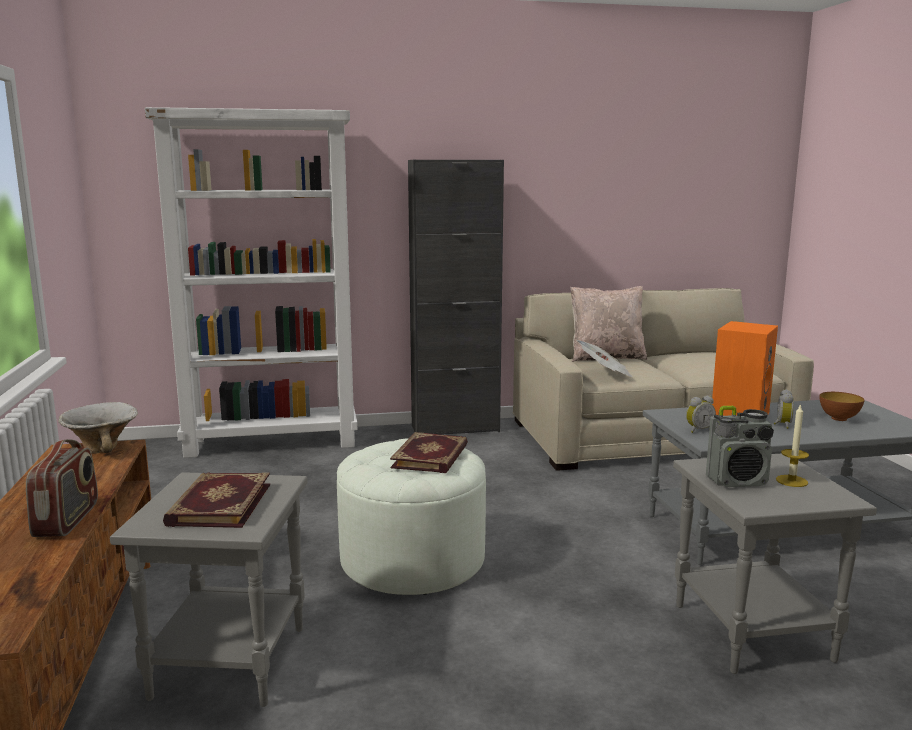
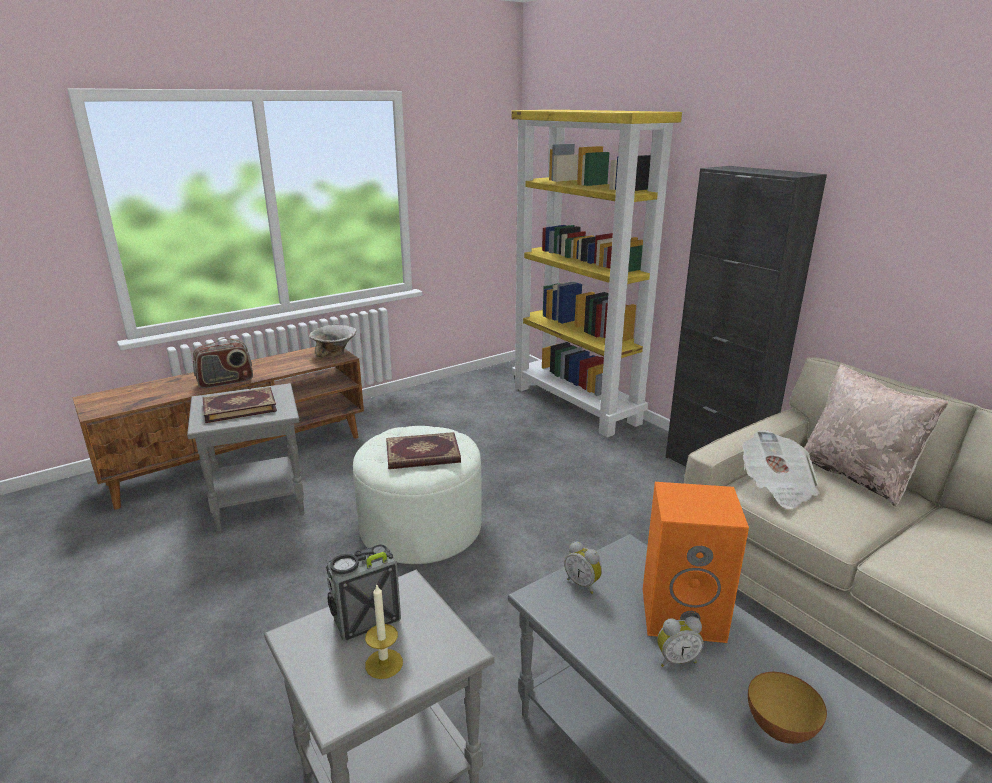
camera: 65 degrees right, 10 degrees up
white bookcase [145,107,357,458] -> yellow bookcase [512,110,682,438]
radio [706,406,774,487] -> radio turned 90 degrees clockwise [326,545,401,641]

